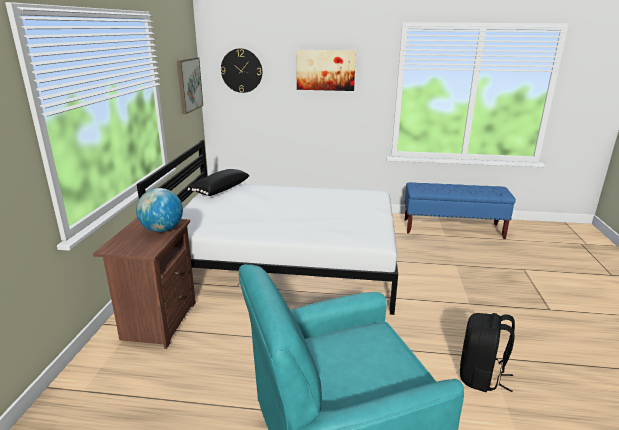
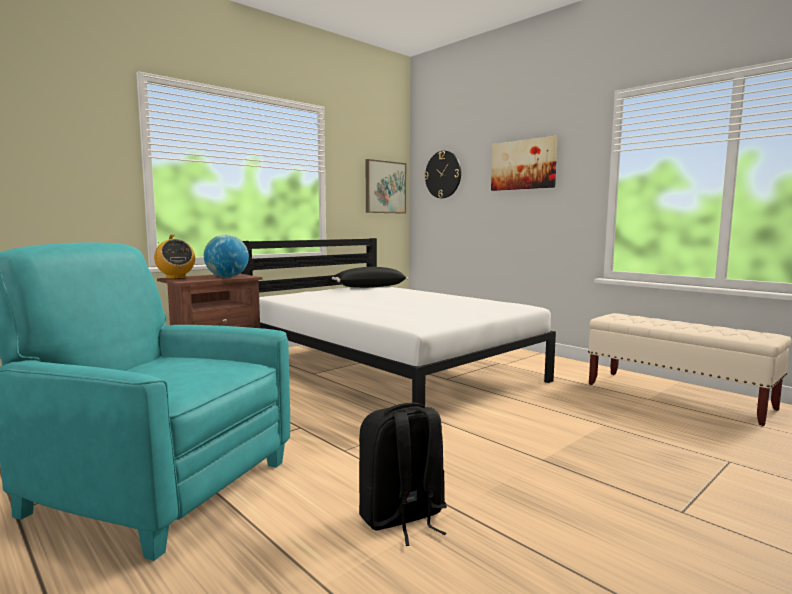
camera: 40 degrees right, 15 degrees down
blue bench [404,182,516,239] -> beige bench [588,313,791,426]
none -> radio [154,235,195,279]

